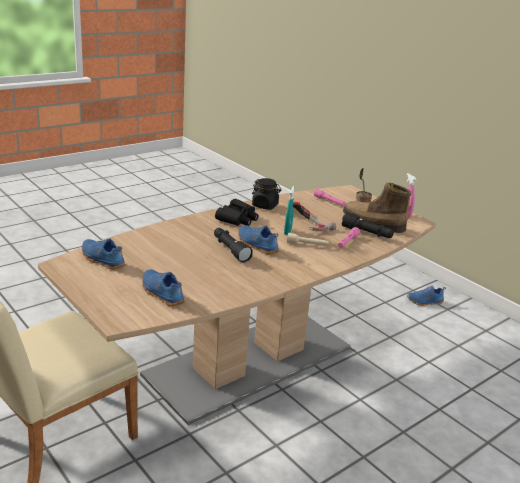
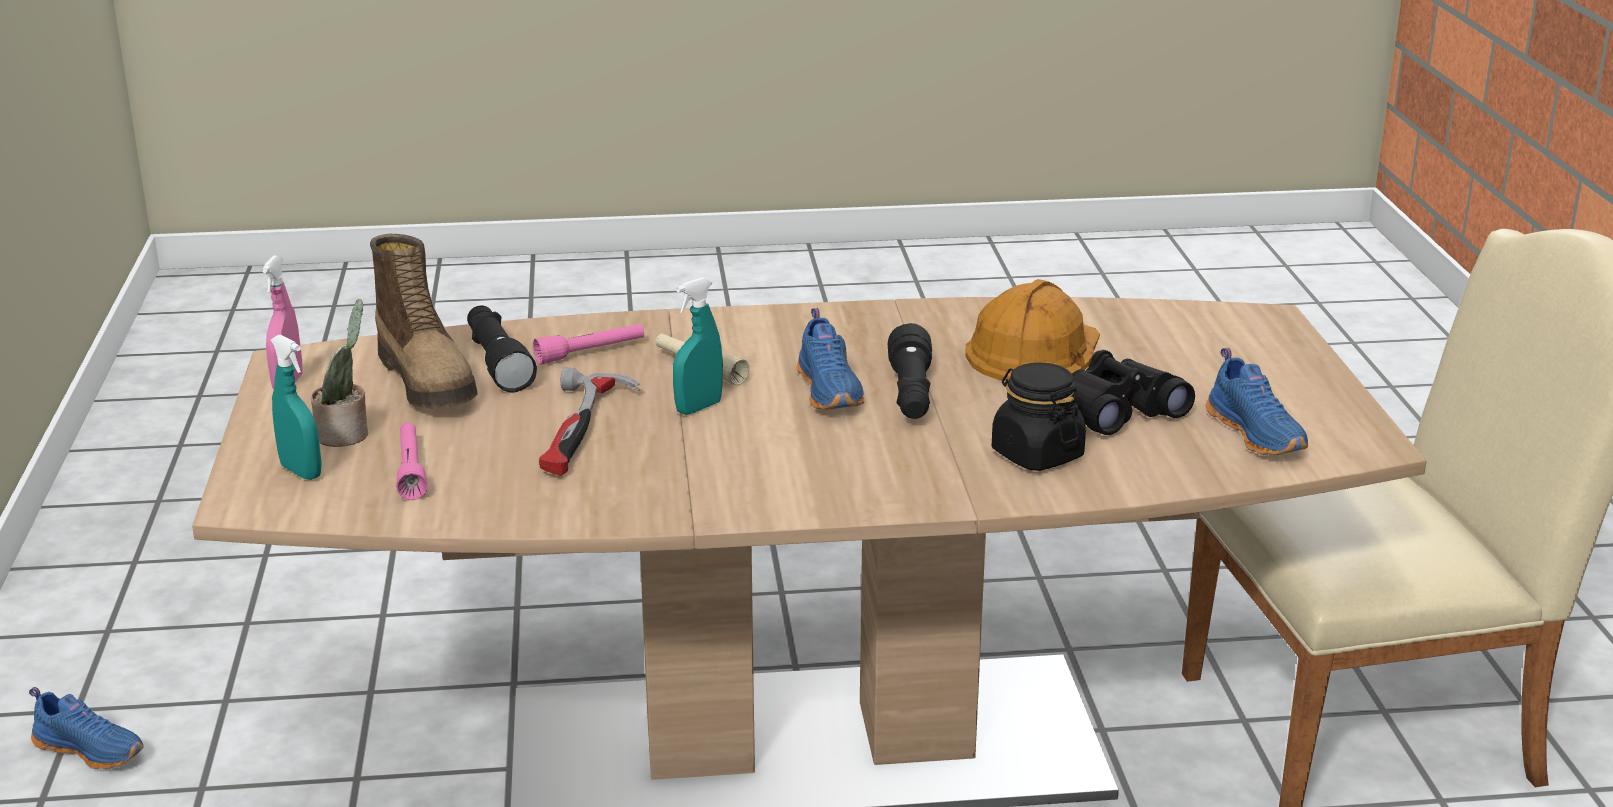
camera: 145 degrees left, 0 degrees up
blue shoe [142,269,185,306] -> none
black binoculars [215,199,259,226] -> black binoculars moved to [1072,350,1195,435]
black jar [252,178,281,210] -> black jar moved to [992,362,1086,471]
none -> turquoise spray bottle [271,335,322,480]
none -> orange hard hat [965,279,1100,381]

